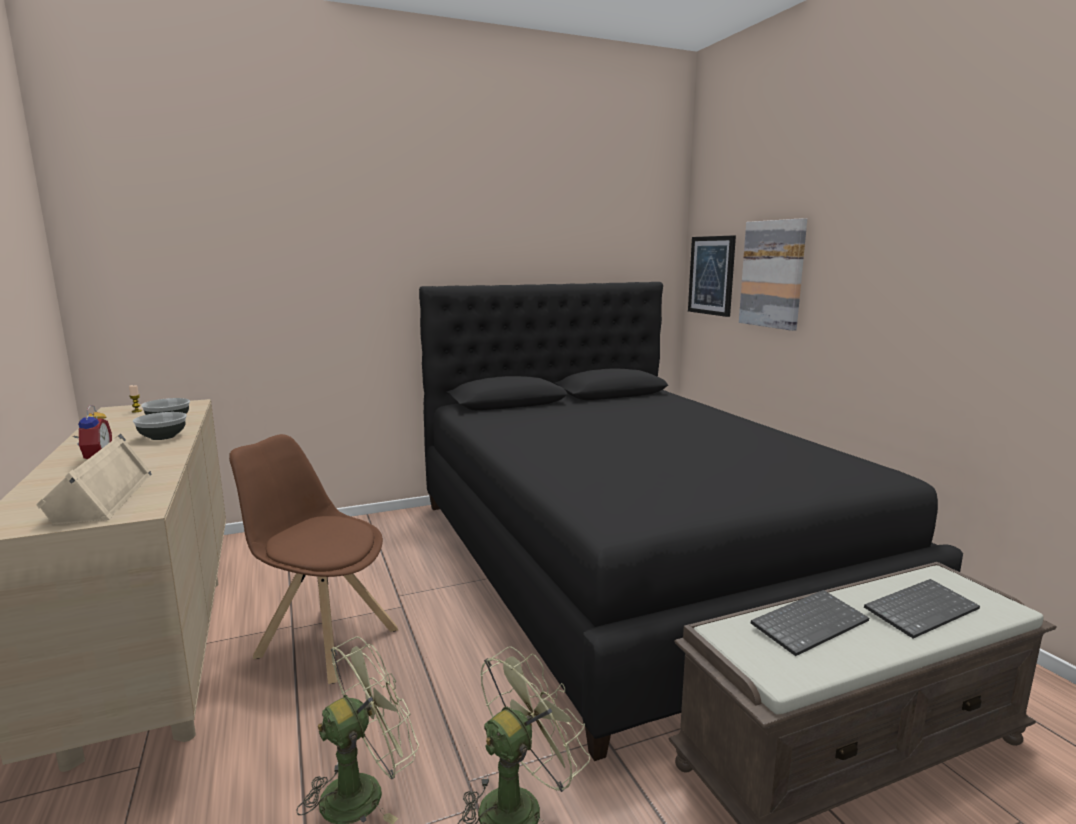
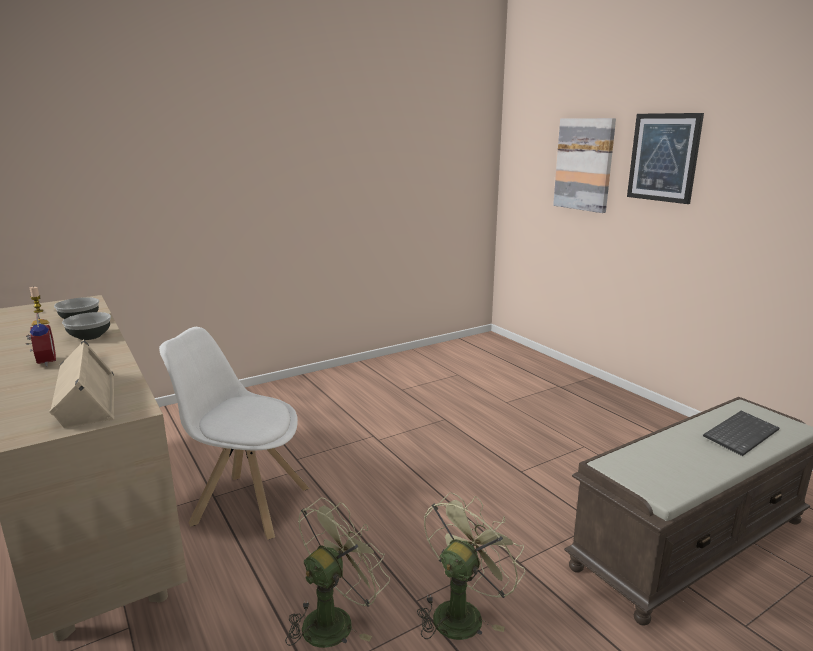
camera: 10 degrees left, 5 degrees up
brown chair [229,434,398,684] -> white chair [159,327,310,540]
black bed [419,282,963,761] -> none
picture [688,235,736,317] -> picture moved to [627,113,704,204]
keyboard [751,590,869,656] -> none

